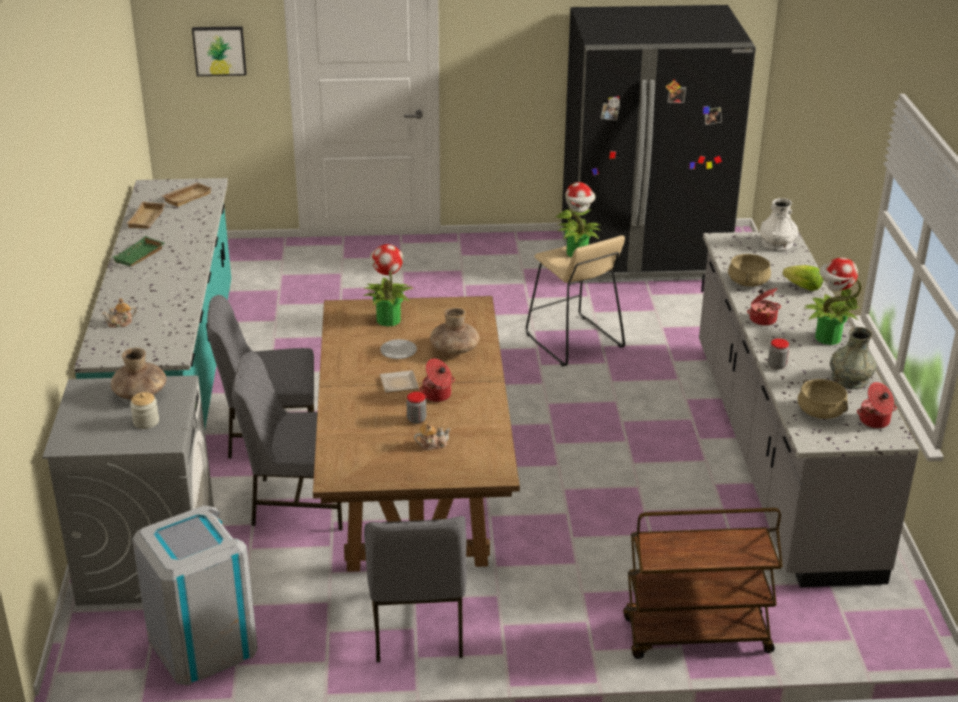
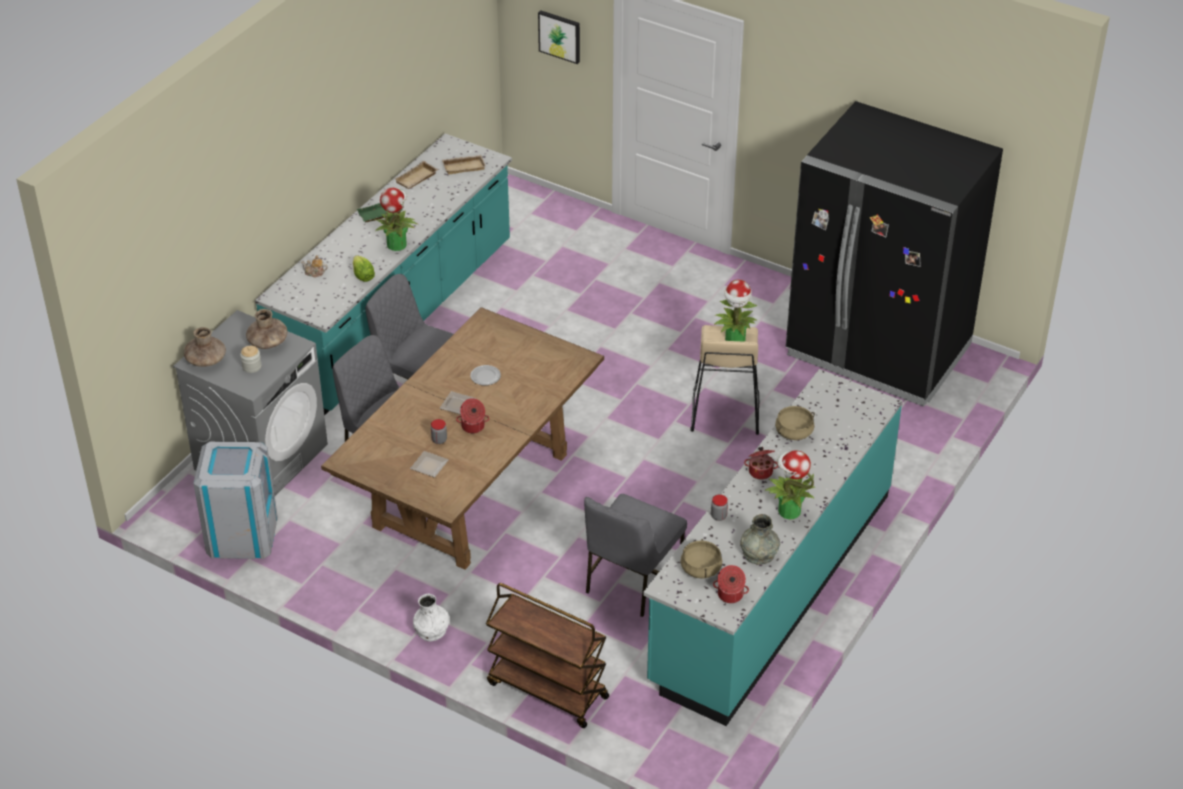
camera: 35 degrees right, 10 degrees up
potted plant [363,244,413,327] -> potted plant moved to [373,188,419,251]
grey chair [364,516,467,662] -> grey chair moved to [584,494,687,617]
teapot [414,422,451,450] -> plate [410,451,449,478]
brown vase [430,308,479,354] -> brown vase moved to [184,327,226,367]
grey counter [699,231,919,588] -> turquoise counter [643,369,903,726]
white vase [760,198,798,251] -> white vase moved to [413,594,450,642]
lettuce [783,265,824,291] -> lettuce moved to [353,255,375,282]

